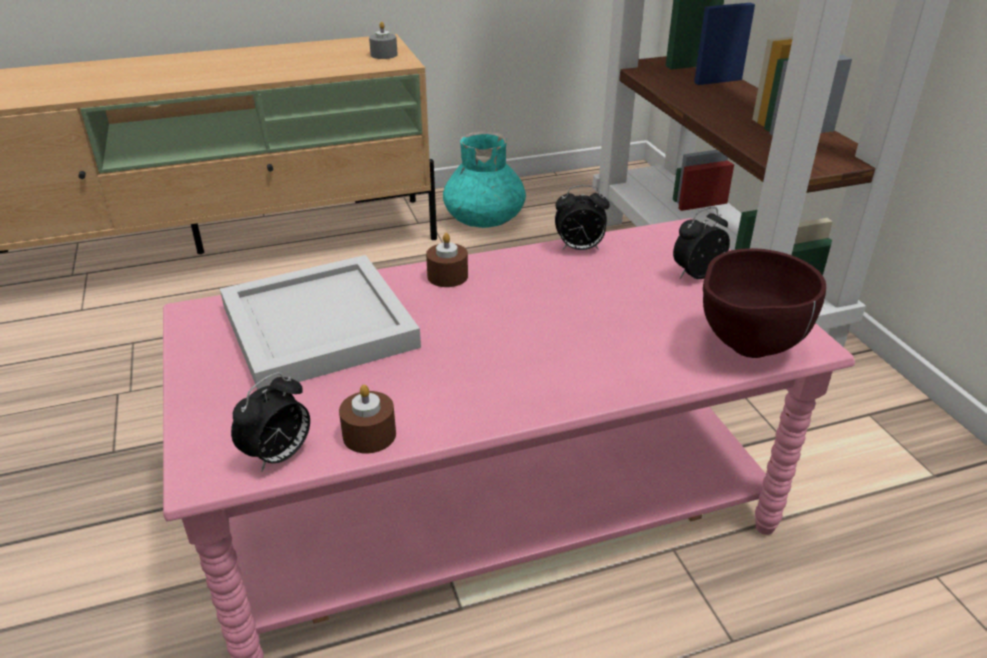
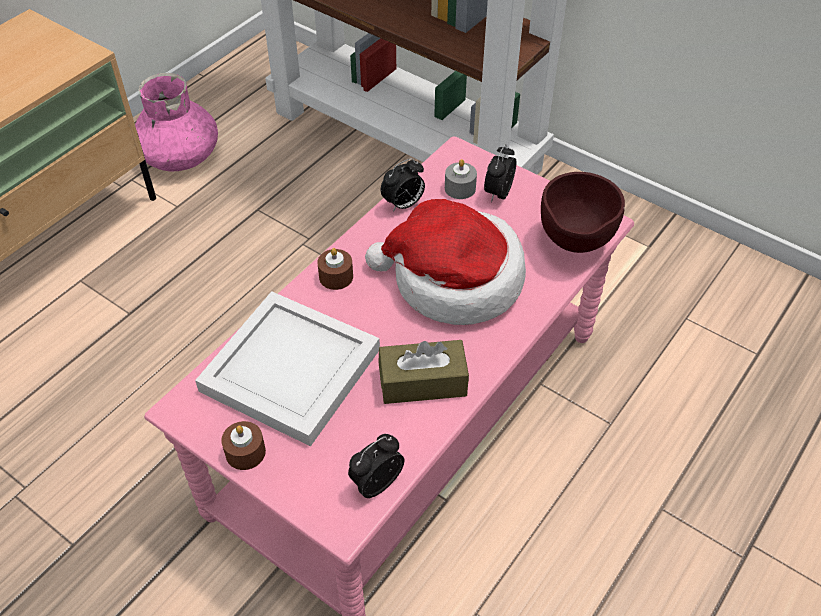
camera: 35 degrees left, 15 degrees up
alarm clock [231,372,310,472] -> alarm clock turned 135 degrees counterclockwise [348,434,404,498]
brown candle [339,385,396,453] -> brown candle moved to [221,421,266,470]
grey candle [369,22,398,59] -> grey candle moved to [445,159,477,199]
turquoise vase [443,132,526,228] -> pink vase [135,73,218,172]
none -> hat [365,199,526,325]
none -> brown tissue box [379,340,469,404]

